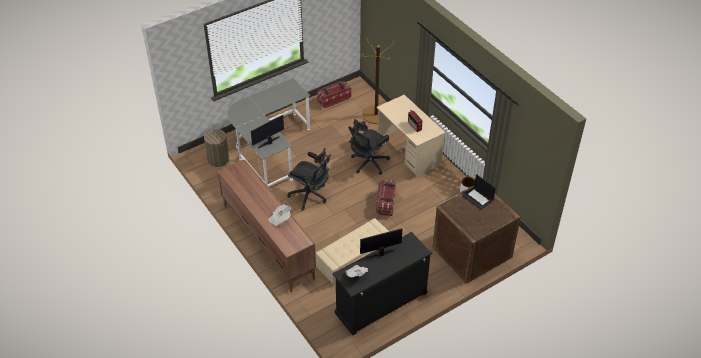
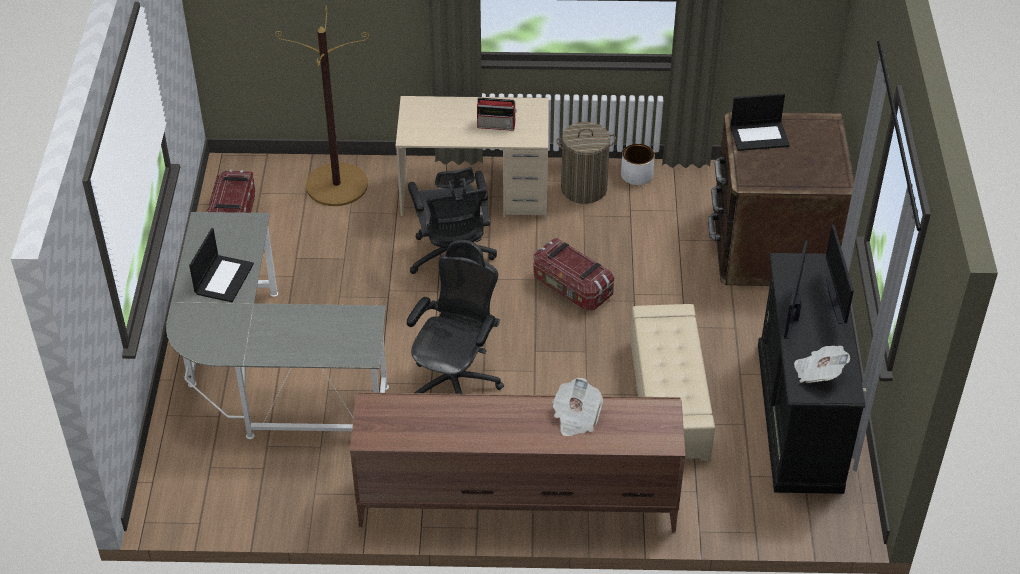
camera: 55 degrees left, 0 degrees up
laundry basket [204,129,229,167] -> laundry basket moved to [556,122,616,204]
monitor [251,115,284,148] -> monitor moved to [826,225,854,324]
office chair [287,148,331,210] -> office chair turned 45 degrees counterclockwise [407,240,504,394]
none -> laptop [189,228,254,302]

